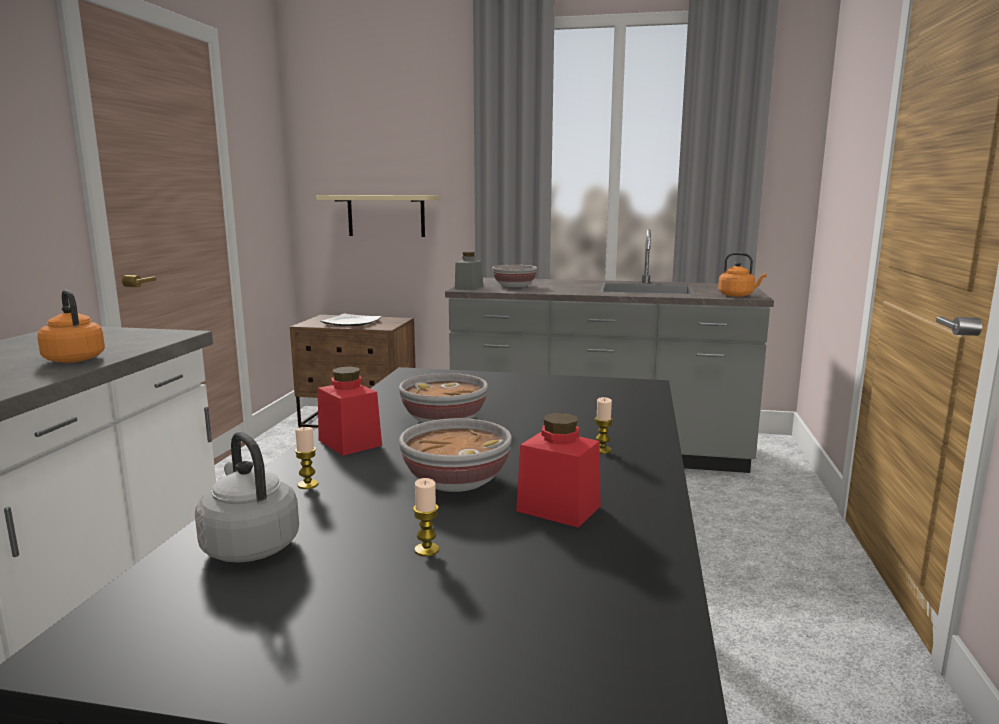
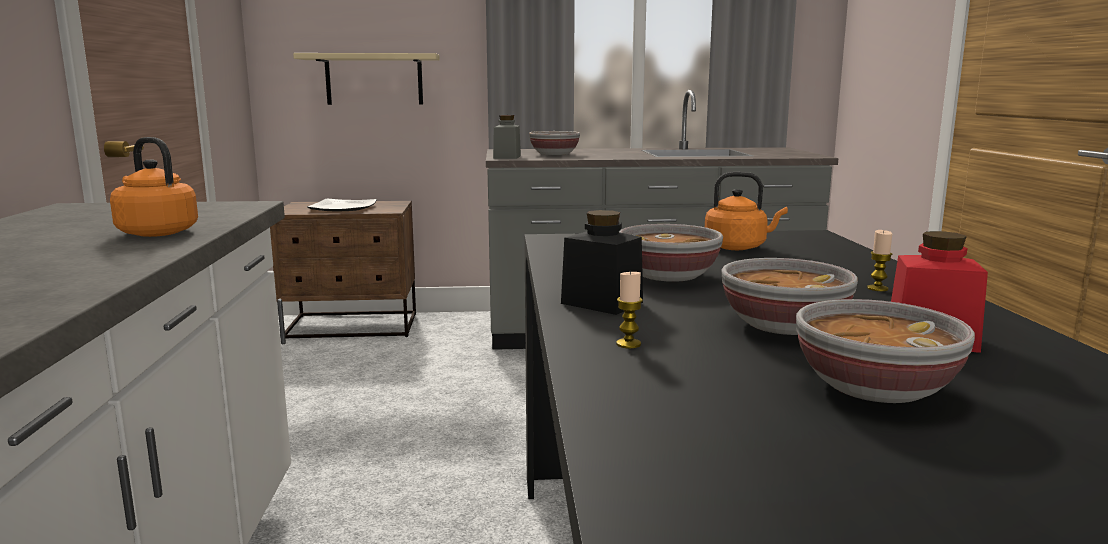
camera: 15 degrees left, 0 degrees up
grey kettle [195,432,299,563] -> none
red jar [318,367,382,456] -> black jar [561,210,643,315]
candle [413,478,439,557] -> bowl [796,299,975,403]
orange kettle [718,252,767,297] -> orange kettle moved to [705,172,788,250]

